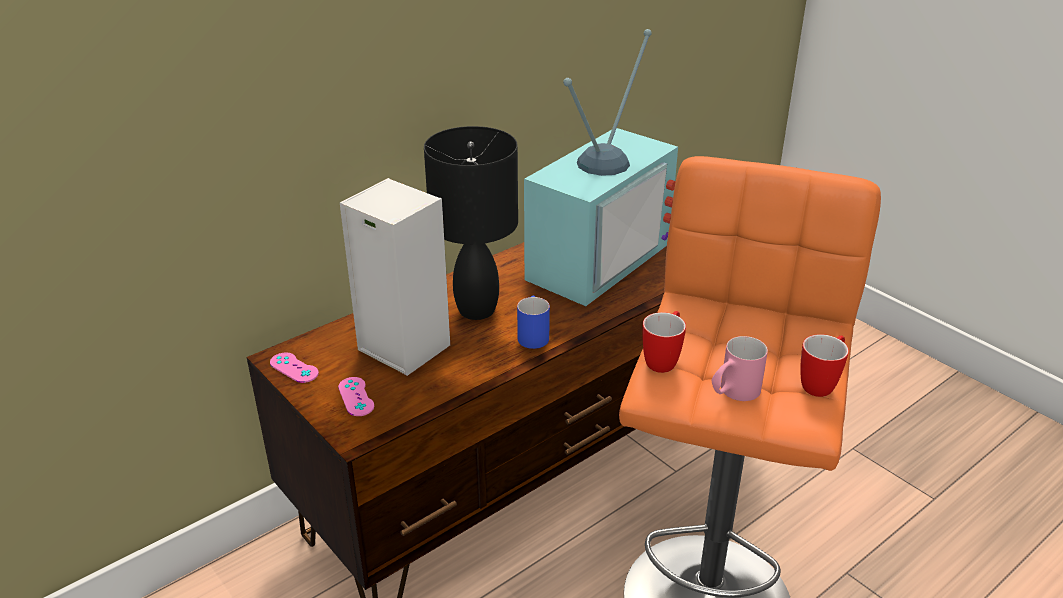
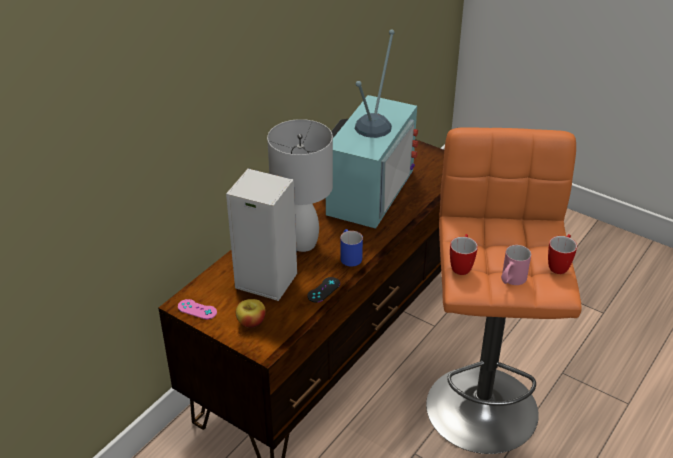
camera: 15 degrees left, 5 degrees up
pink game controller [338,377,374,416] -> apple [236,299,266,328]
black table lamp [424,126,518,320] -> white table lamp [267,119,333,252]
none -> black game controller [307,277,340,303]

